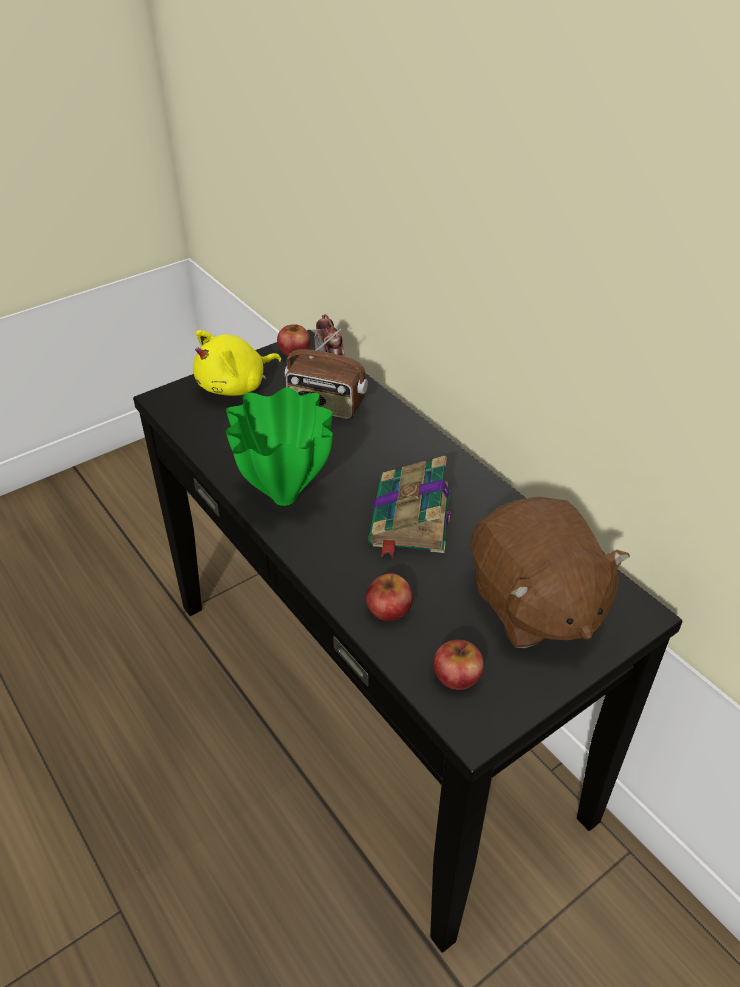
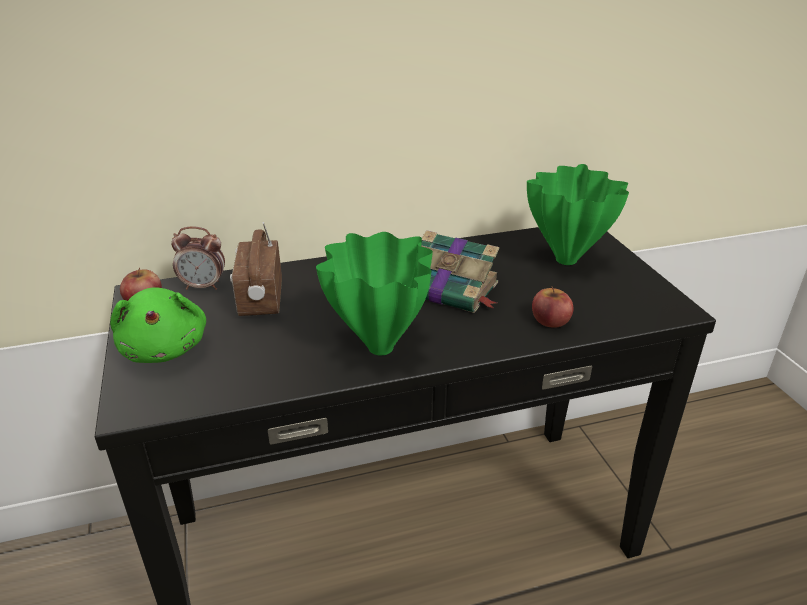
camera: 70 degrees left, 10 degrees down
yellow plush toy [193,330,281,396] -> green plush toy [110,287,206,363]
radio [285,329,368,419] -> radio turned 135 degrees clockwise [230,222,282,316]
apple [434,639,484,690] -> none
brown plush toy [471,497,630,648] -> green vase [527,164,629,265]

